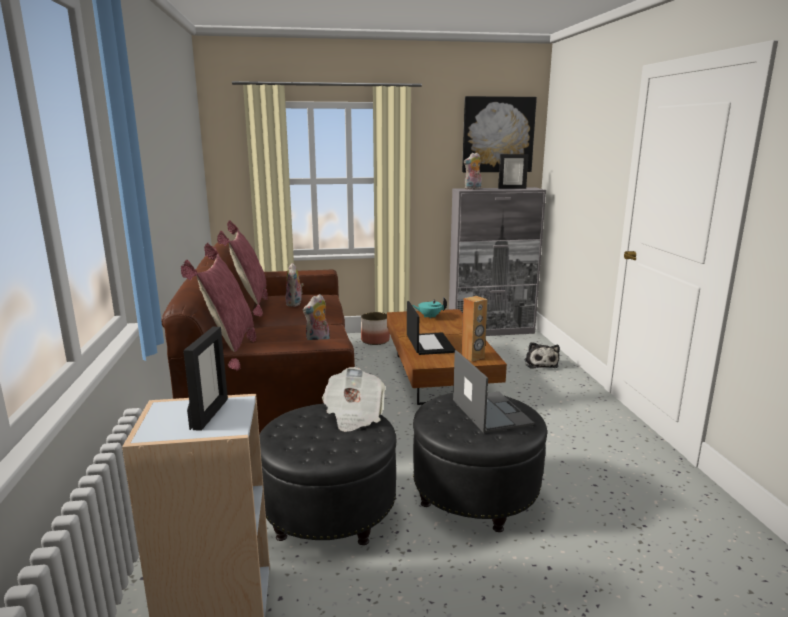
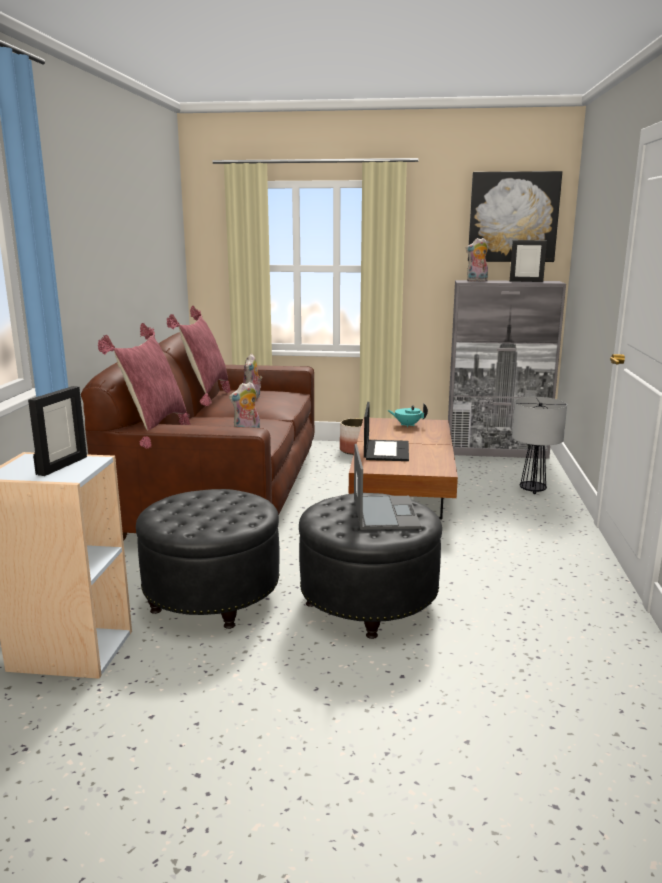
camera: 15 degrees right, 0 degrees up
newspaper [322,367,386,432] -> none
brown speaker [461,296,487,361] -> none
plush toy [524,342,560,369] -> table lamp [512,397,567,494]

